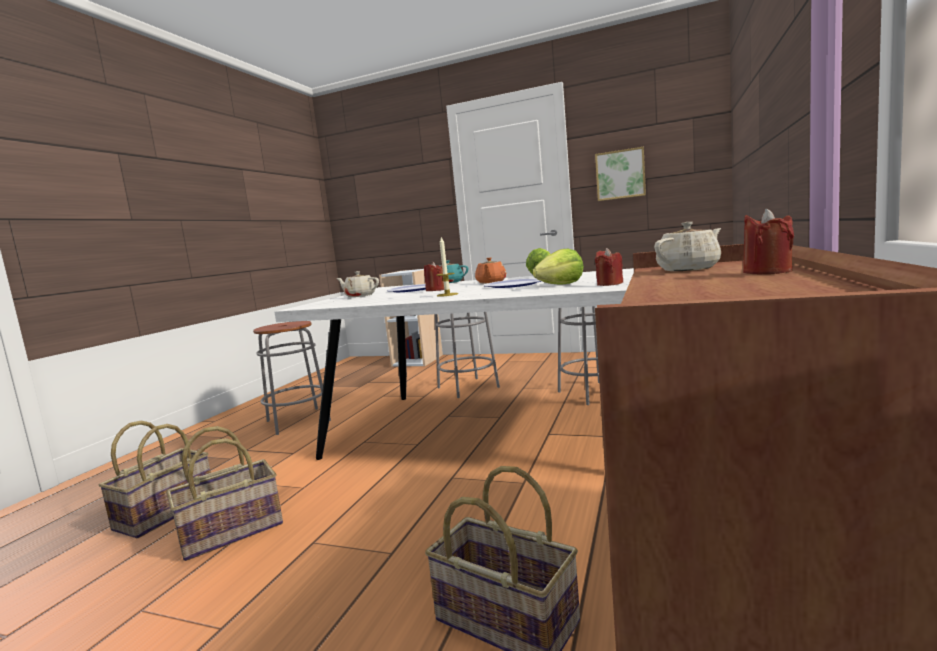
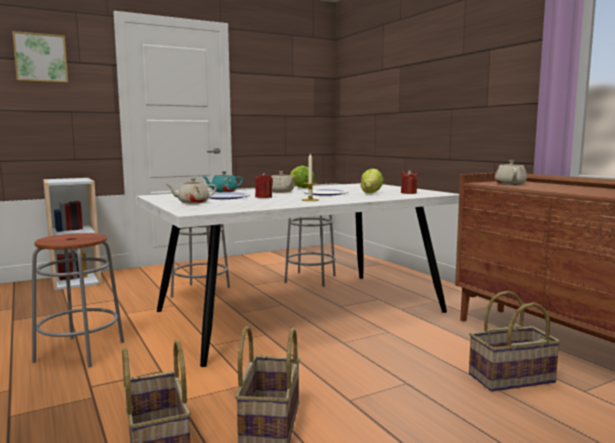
camera: 50 degrees left, 0 degrees up
orange teapot [475,257,507,283] -> beige teapot [271,171,295,193]
picture [595,147,646,201] -> picture moved to [12,31,68,83]
red candle [743,208,794,274] -> none

